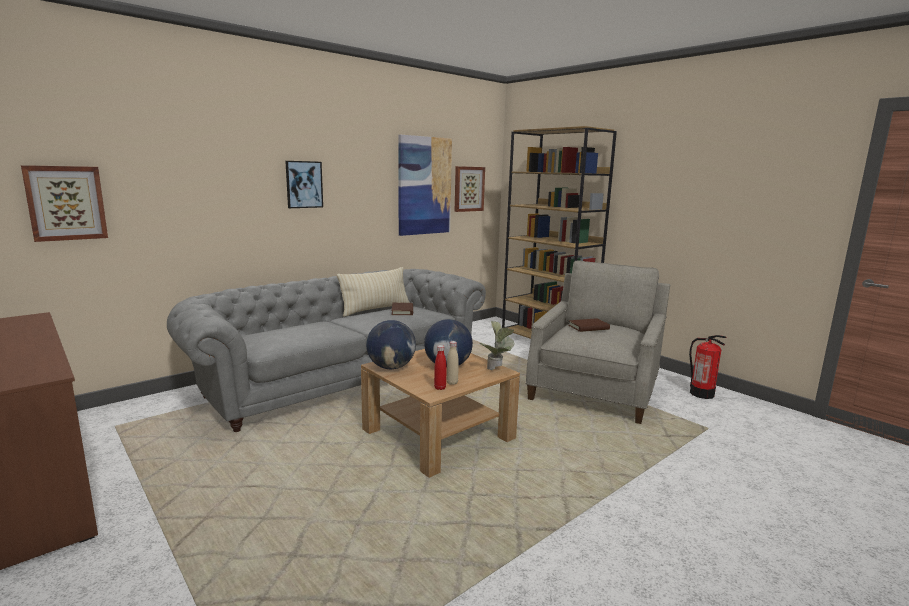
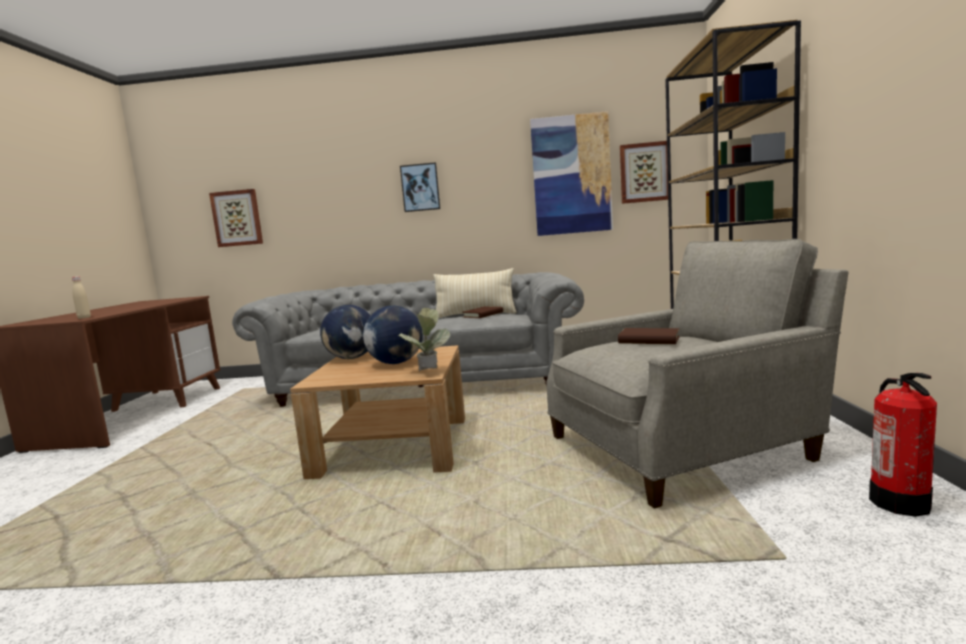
camera: 45 degrees right, 5 degrees down
red bottle [434,345,446,390] -> none
beige bottle [447,341,459,385] -> beige bottle moved to [72,277,91,319]

